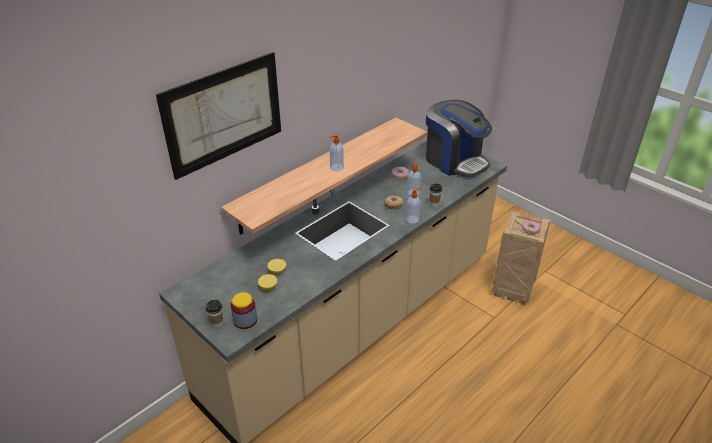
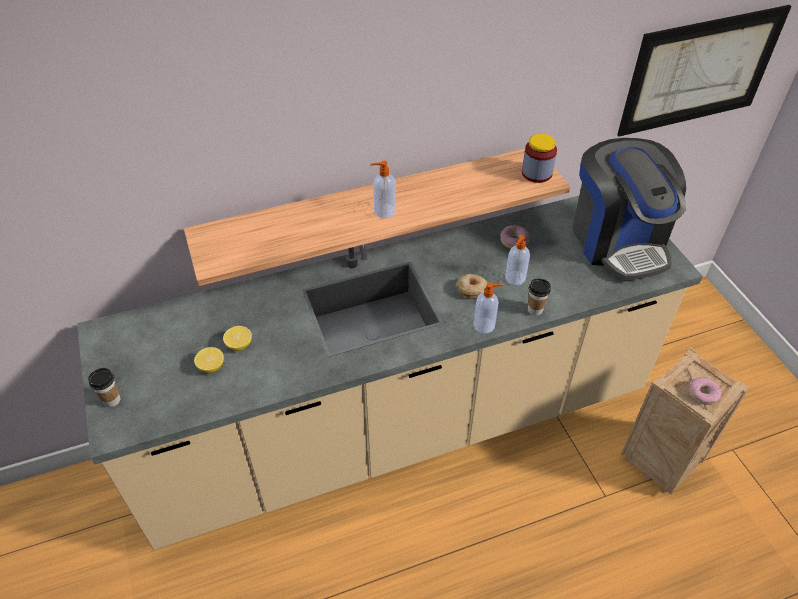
camera: 25 degrees right, 10 degrees up
picture [156,52,281,180] -> picture moved to [617,5,791,137]
jar [231,292,257,329] -> jar moved to [522,134,557,183]

